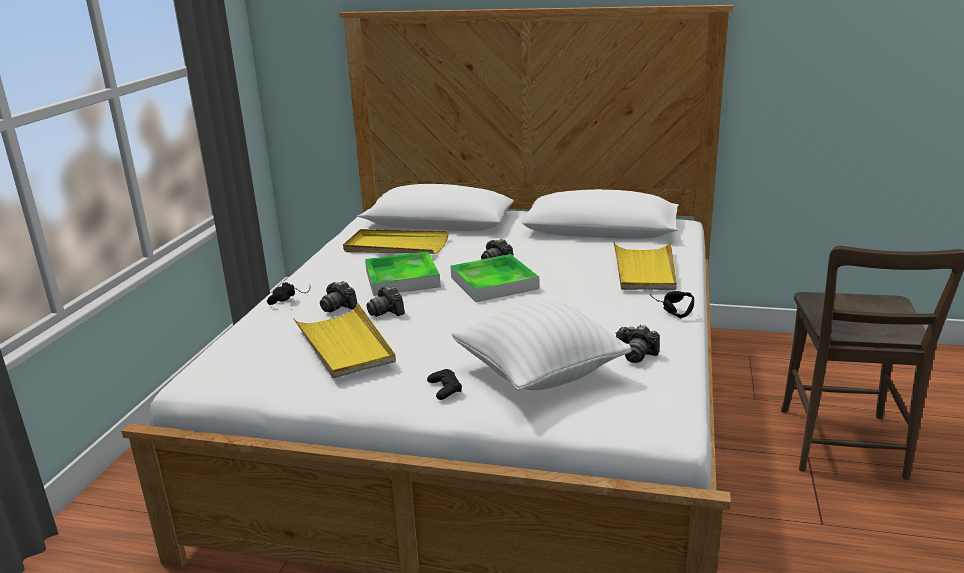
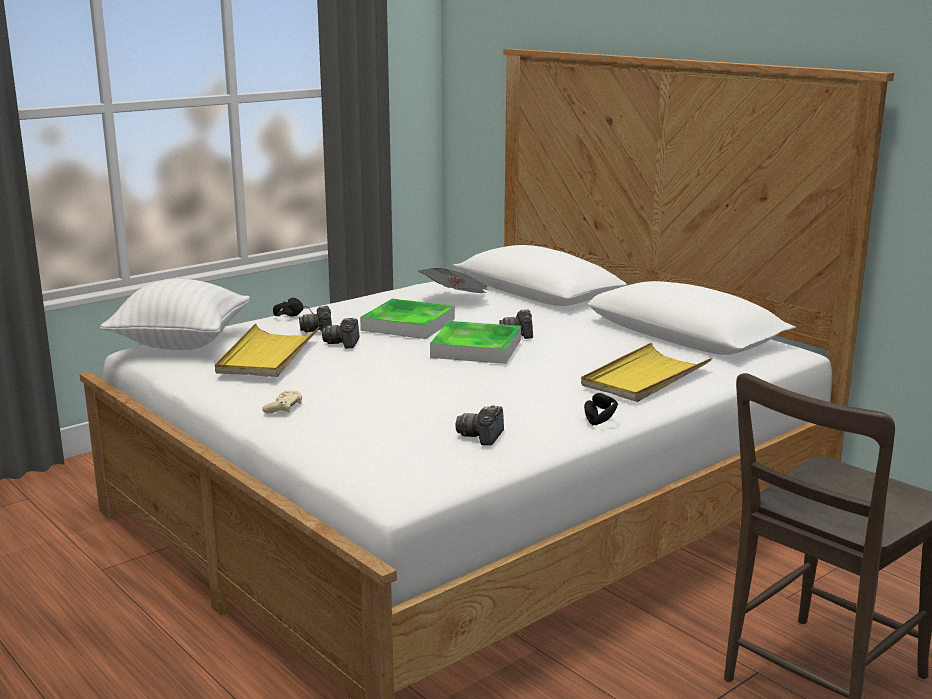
camera: 35 degrees right, 5 degrees down
yellow tray [343,229,449,254] -> newspaper [418,268,488,293]
black game controller [427,369,462,400] -> beige game controller [262,390,302,413]
white pillow [452,300,632,391] -> white pillow moved to [100,279,250,350]
camera [616,325,660,363] -> camera turned 45 degrees clockwise [456,405,504,446]

